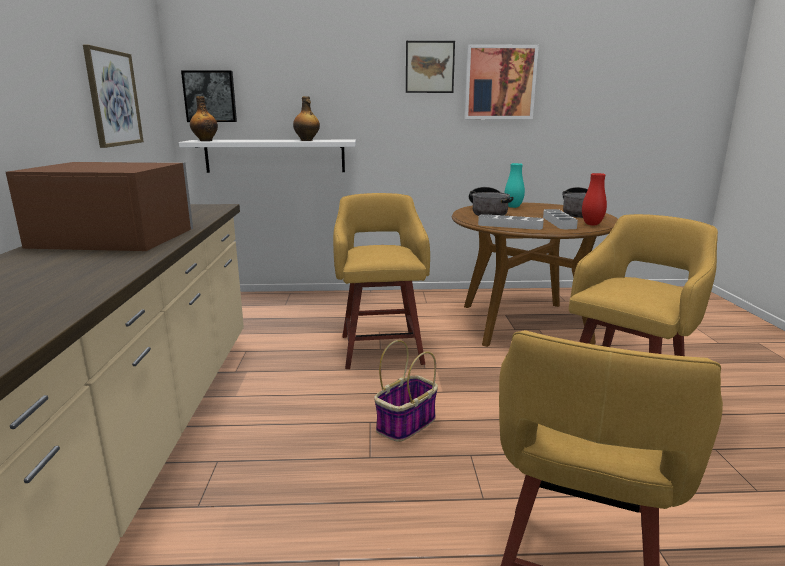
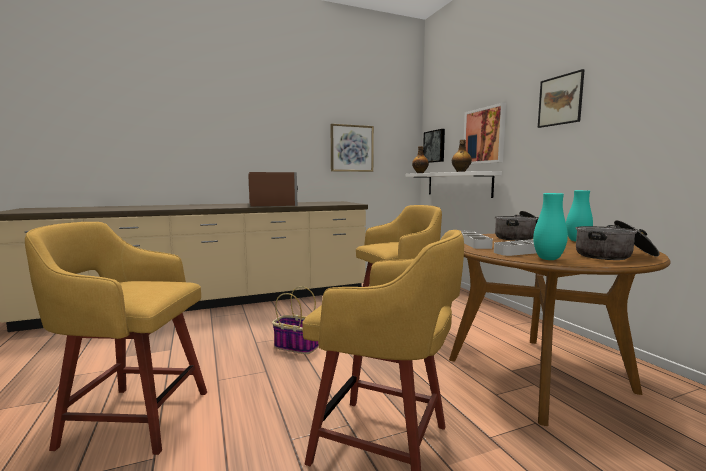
camera: 70 degrees right, 10 degrees down
picture [464,44,539,119] -> picture moved to [464,103,506,164]
red vase [582,173,607,225] -> turquoise vase [533,193,568,260]

